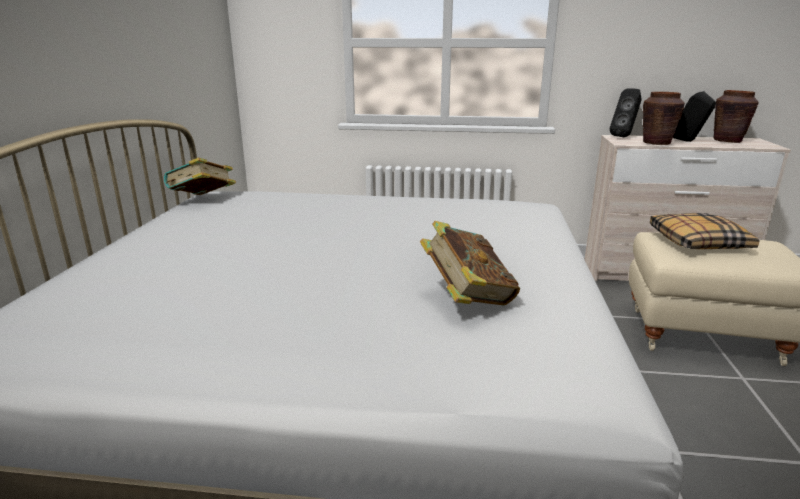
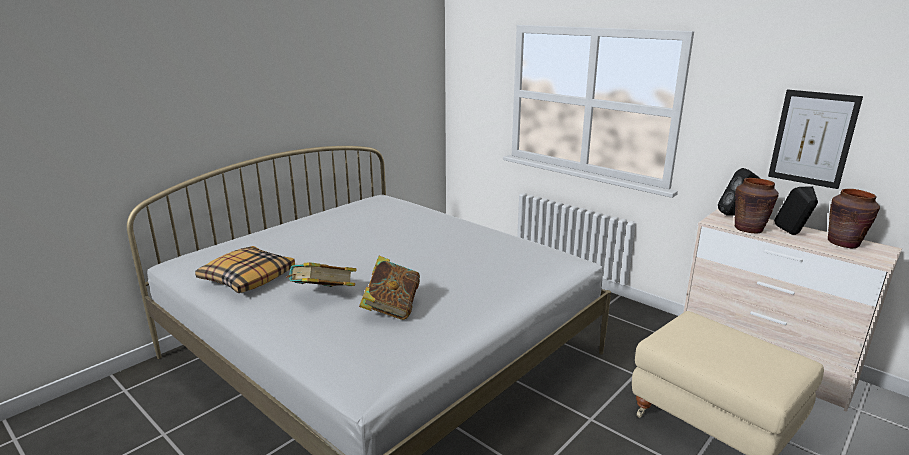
camera: 35 degrees right, 0 degrees up
book [164,157,236,195] -> book moved to [286,262,356,287]
pillow [650,213,759,249] -> pillow moved to [195,246,295,293]
none -> picture [768,89,863,189]

